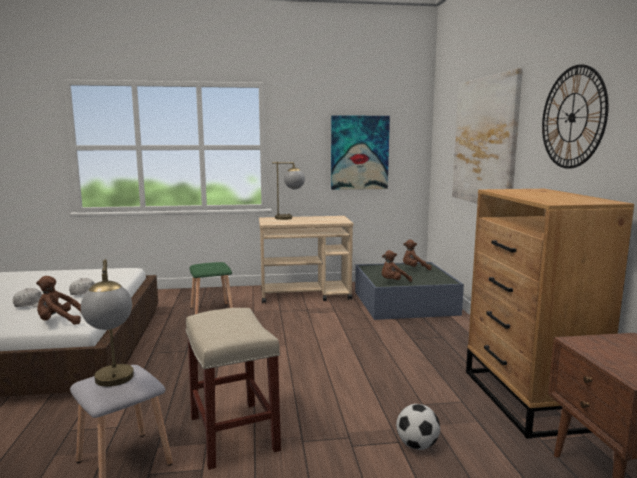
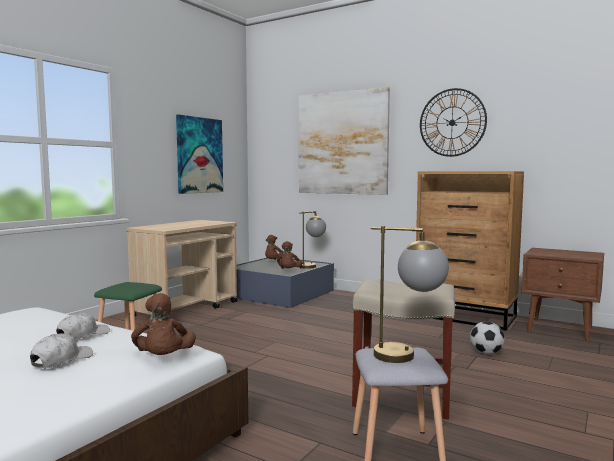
camera: 50 degrees left, 5 degrees down
brown plush toy [36,276,82,325] -> brown plush toy turned 45 degrees counterclockwise [131,293,196,355]
table lamp [272,162,305,220] -> table lamp moved to [299,211,326,269]

